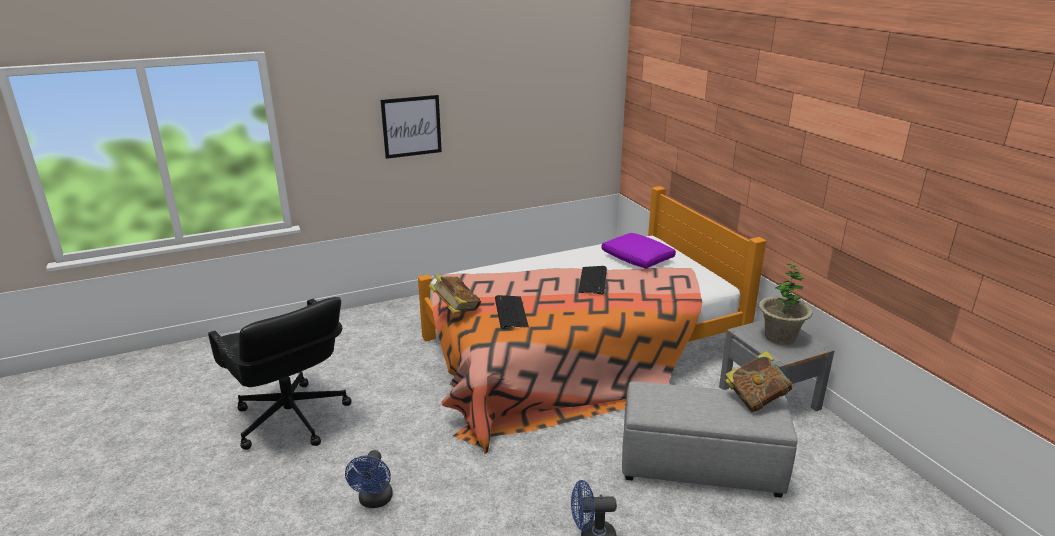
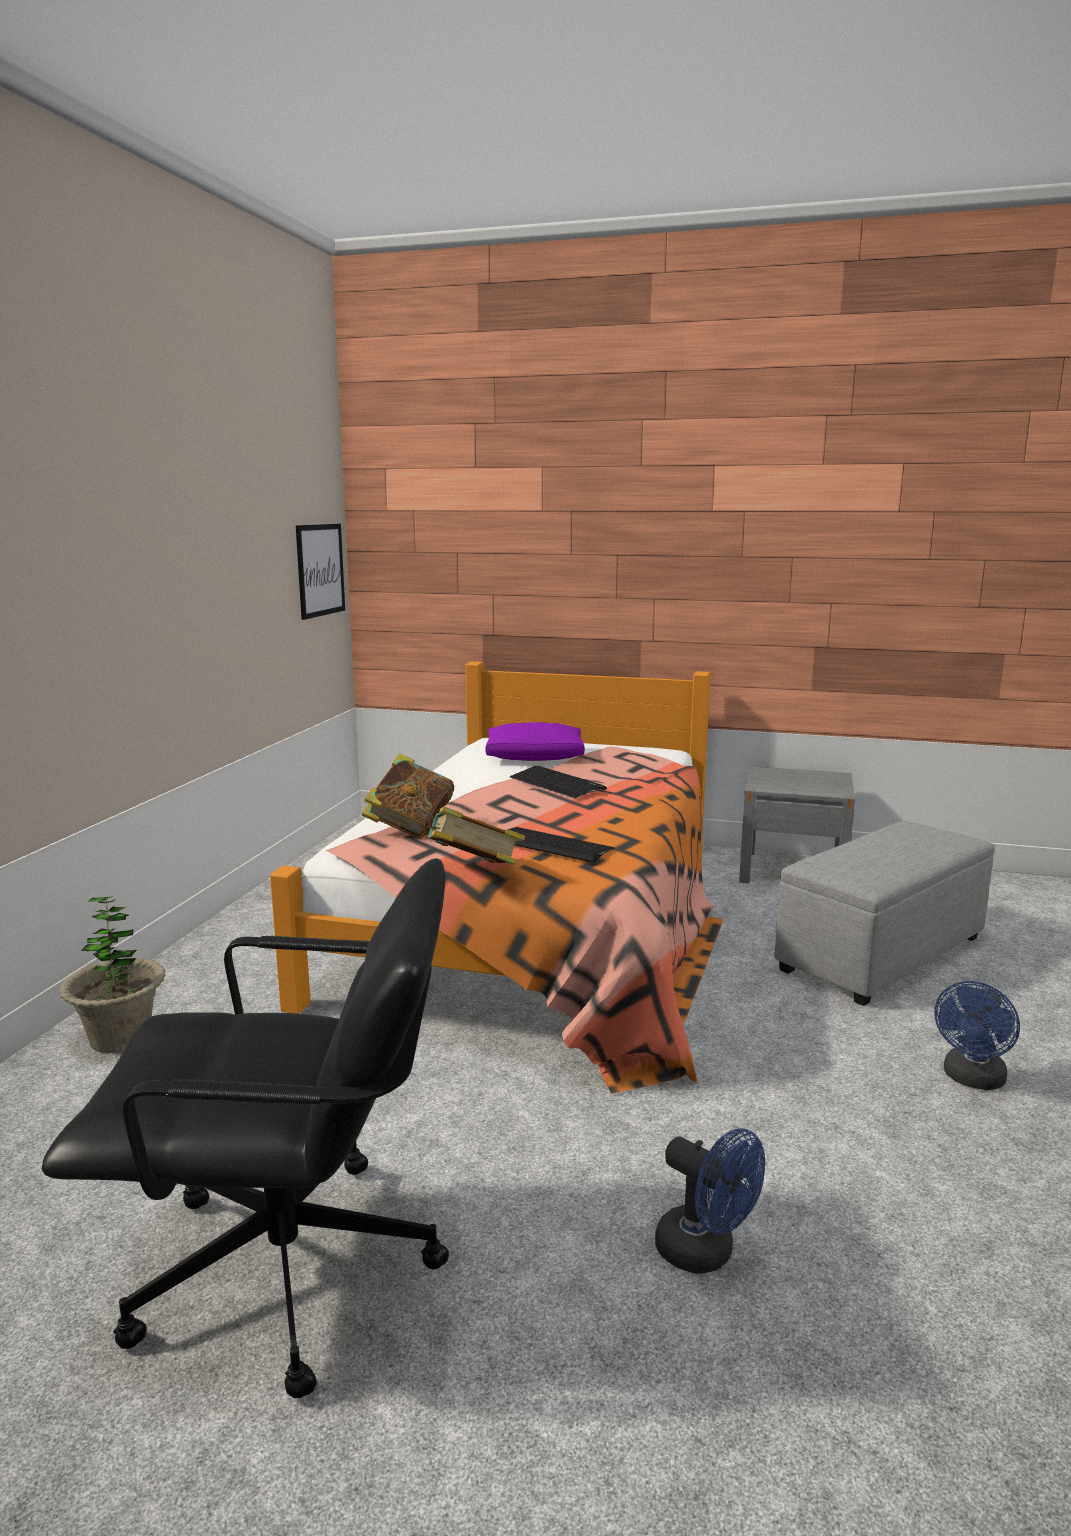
camera: 50 degrees left, 10 degrees down
picture [380,95,442,159] -> picture moved to [296,524,345,620]
book [725,351,792,412] -> book moved to [362,753,454,839]
potted plant [759,264,813,345] -> potted plant moved to [59,896,165,1053]

